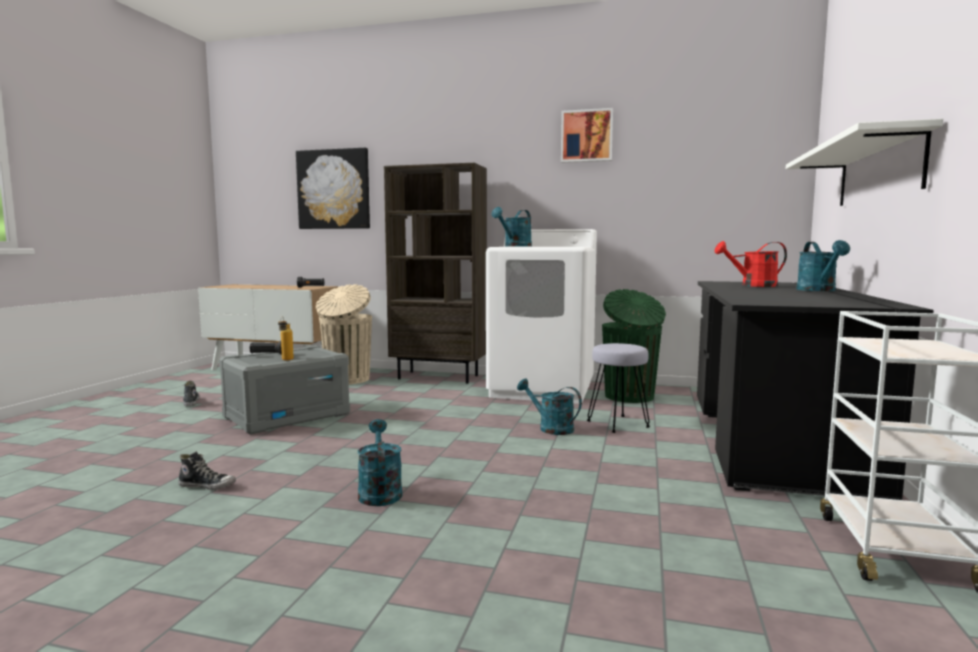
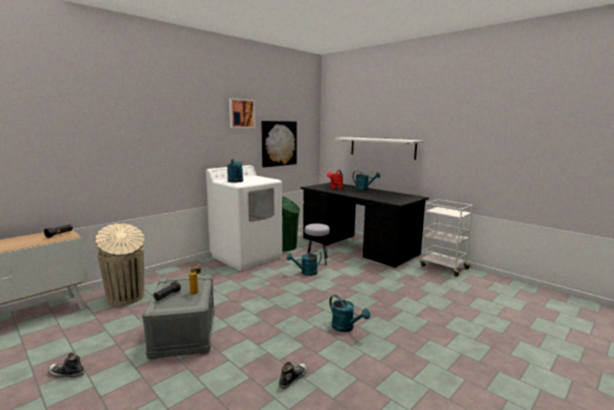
camera: 60 degrees left, 5 degrees up
picture [296,148,370,229] -> picture moved to [261,121,297,167]
turquoise watering can [358,419,402,506] -> turquoise watering can turned 150 degrees counterclockwise [329,295,370,332]
brown bookcase [384,163,487,384] -> none

